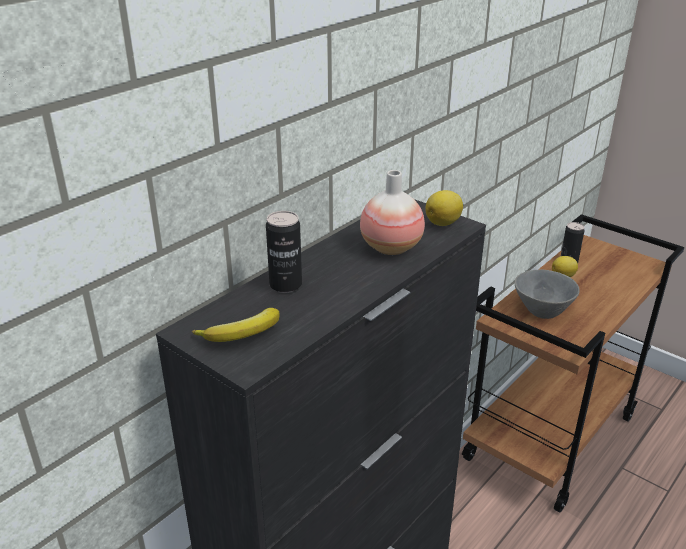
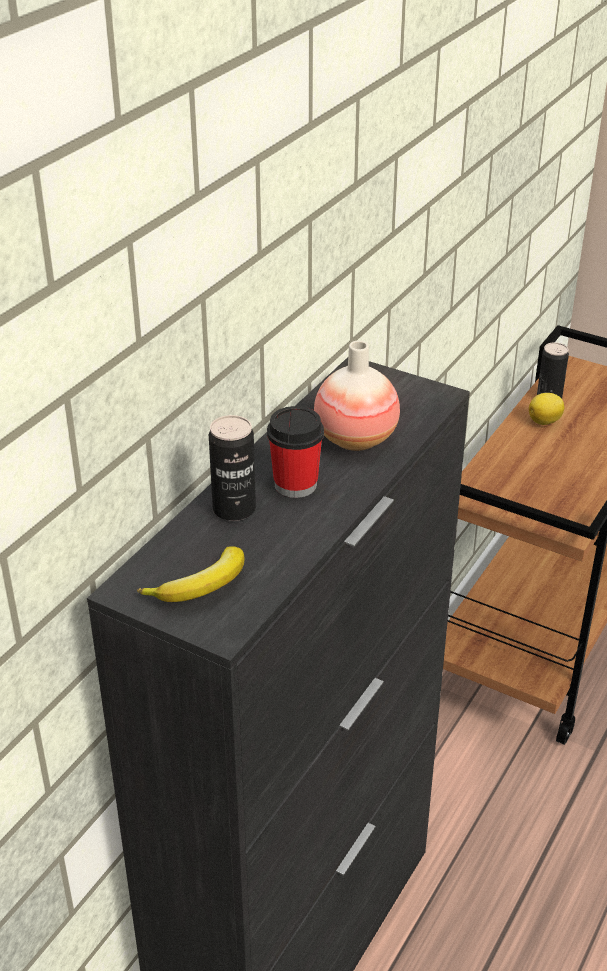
camera: 10 degrees left, 5 degrees up
lemon [426,190,463,226] -> none
grey bowl [514,270,580,319] -> none
none -> cup [267,406,324,498]

